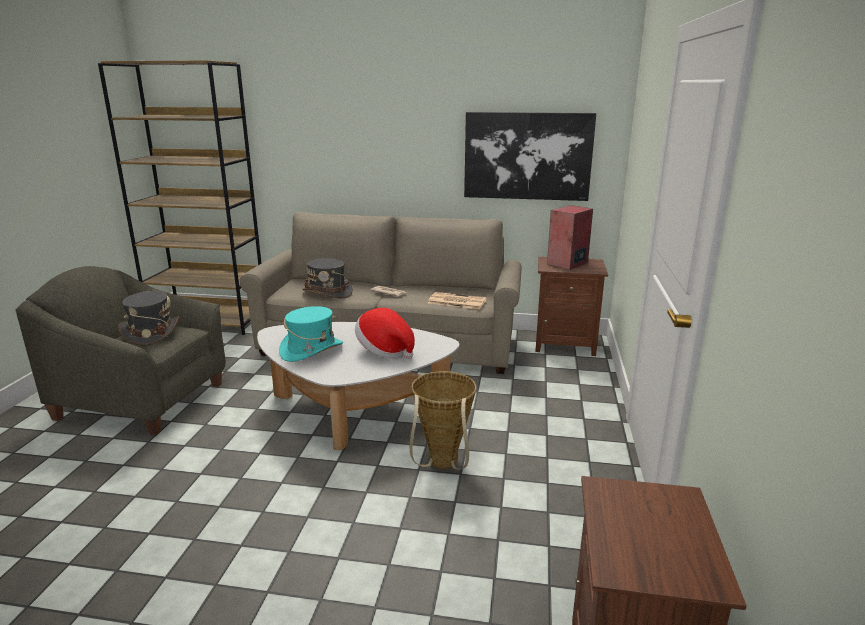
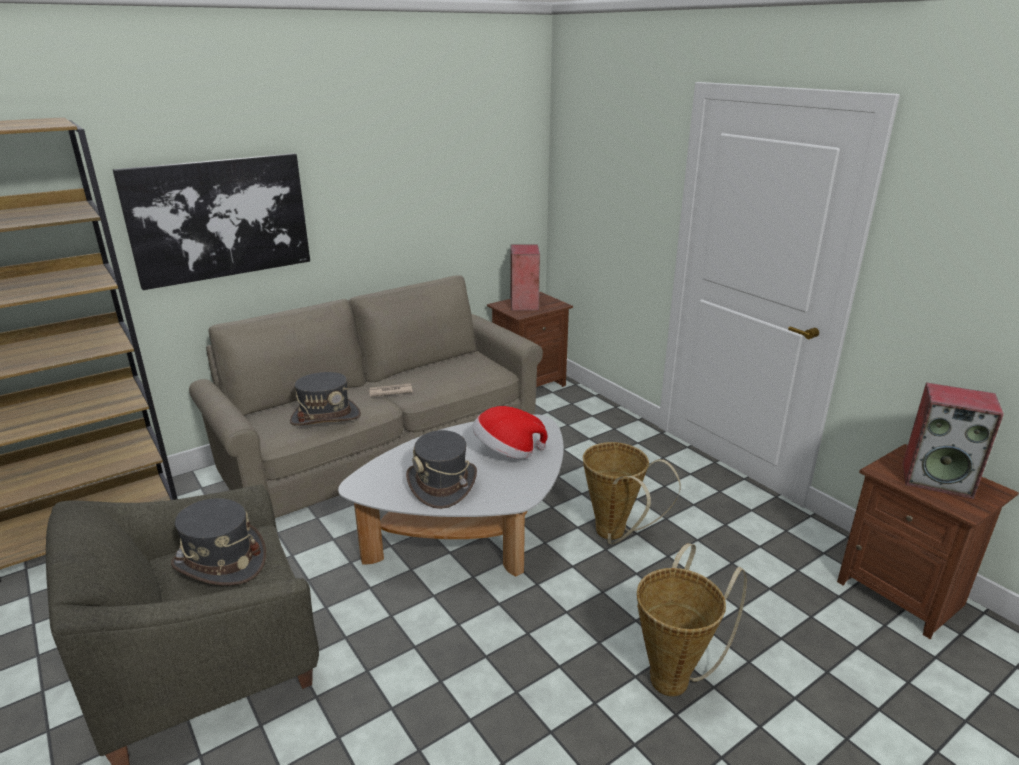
camera: 45 degrees left, 5 degrees up
turquoise hat [279,306,343,362] -> grey hat [406,430,477,509]
newspaper [428,292,487,309] -> none
picture [464,112,596,201] -> picture moved to [113,153,310,290]
none -> basket [637,543,747,696]
none -> speaker [903,383,1004,499]

